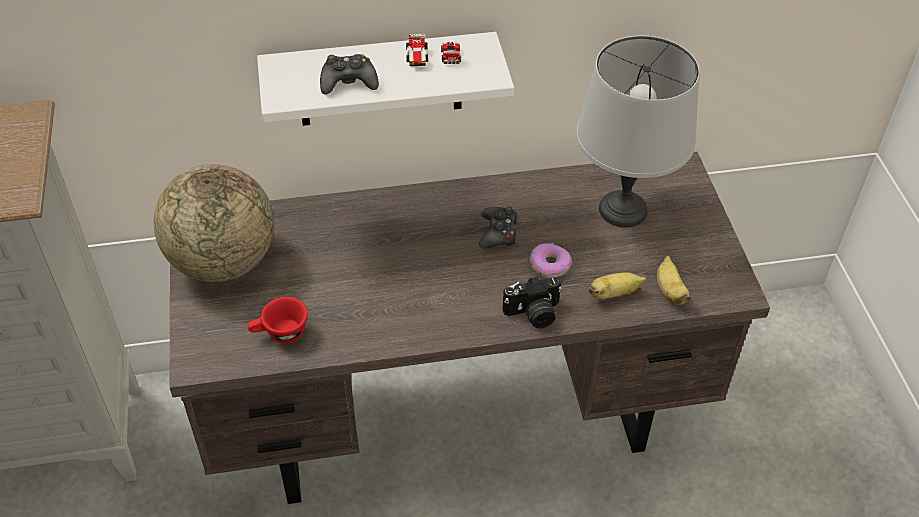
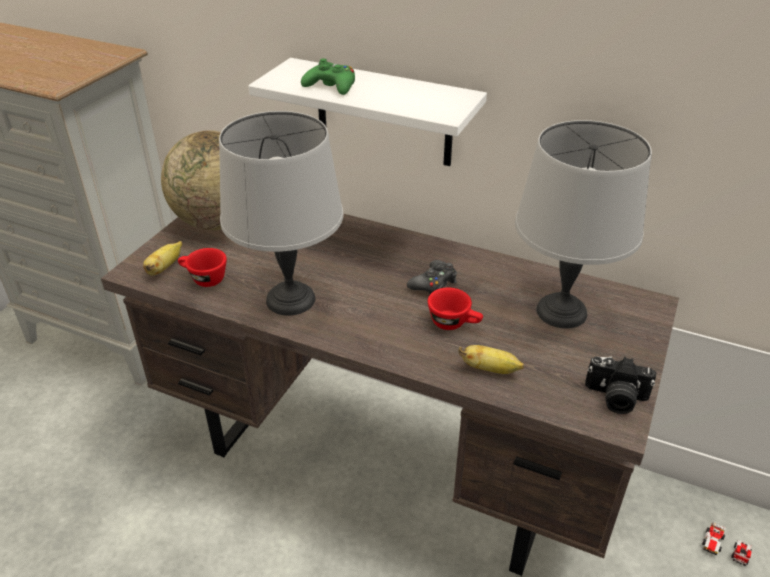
camera: 35 degrees right, 10 degrees down
black game controller [320,54,379,95] -> green game controller [301,58,355,95]
toy car [406,34,461,66] -> toy car moved to [702,523,752,566]
camera [502,276,562,328] -> camera moved to [585,356,656,414]
donut [530,243,572,278] -> red cup [428,288,483,330]
banana [657,256,691,305] -> banana moved to [143,241,182,276]
none -> grey table lamp [219,111,343,316]

